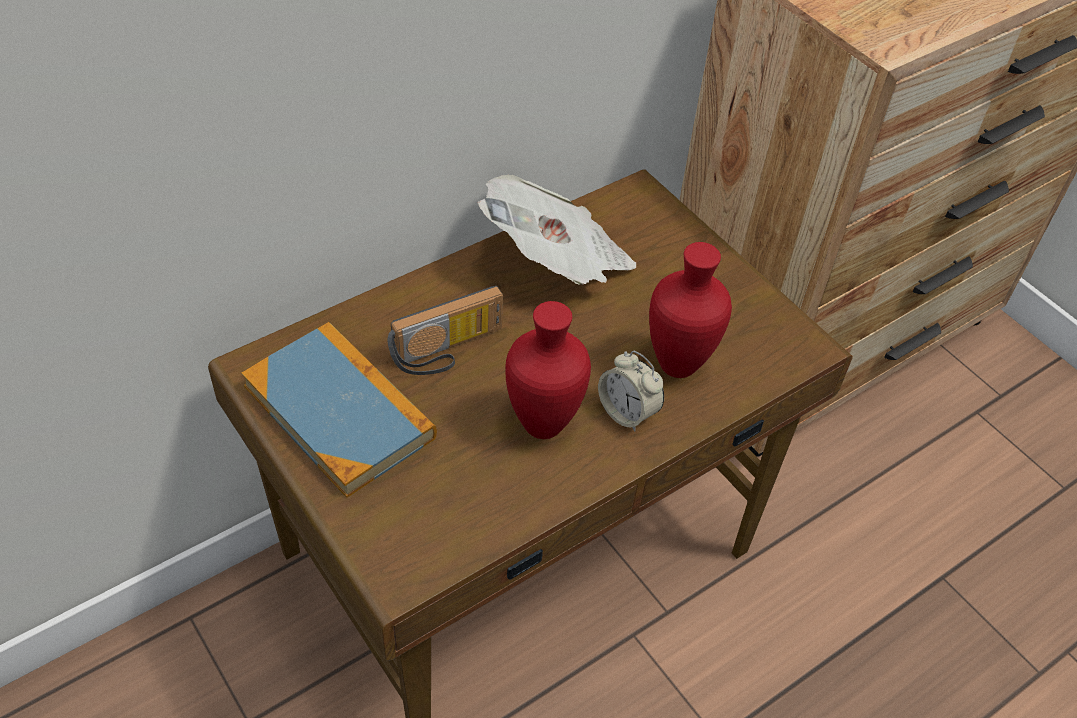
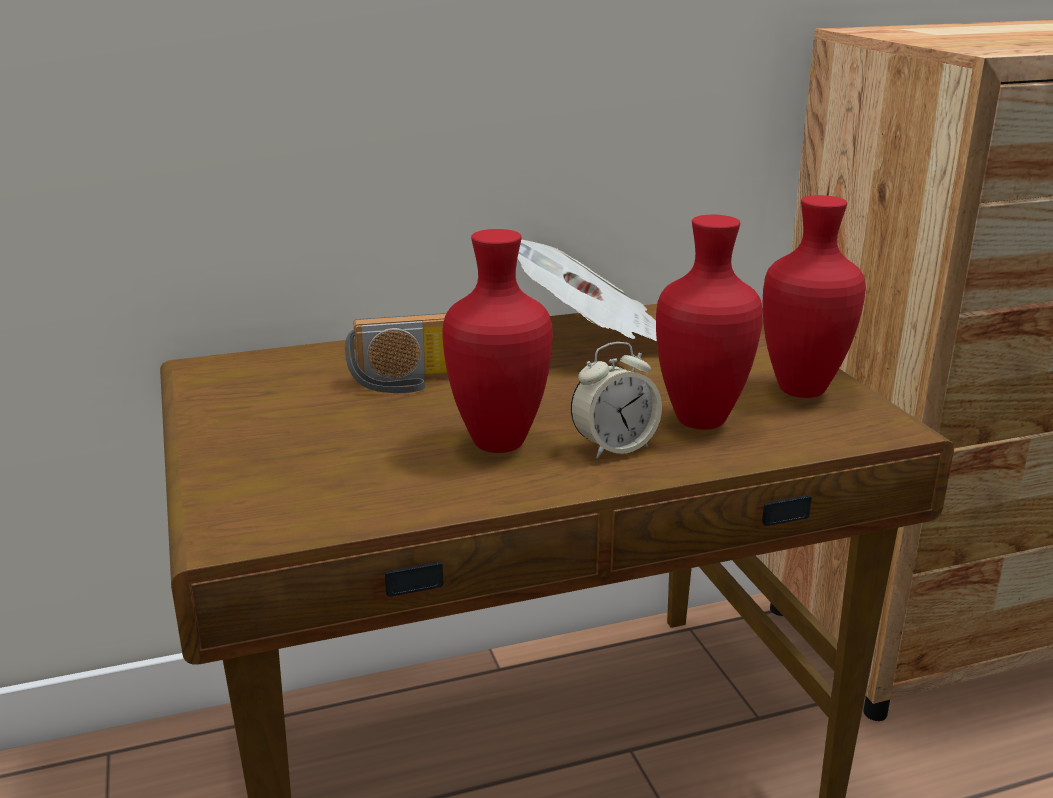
camera: 20 degrees right, 25 degrees down
book [241,322,437,498] -> none
alarm clock [598,351,664,432] -> alarm clock turned 90 degrees counterclockwise [571,342,662,459]
none -> red vase [763,195,866,398]

